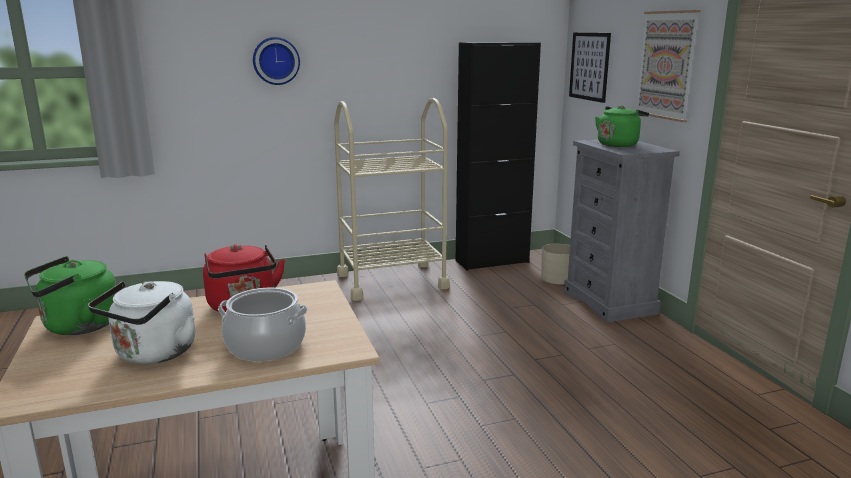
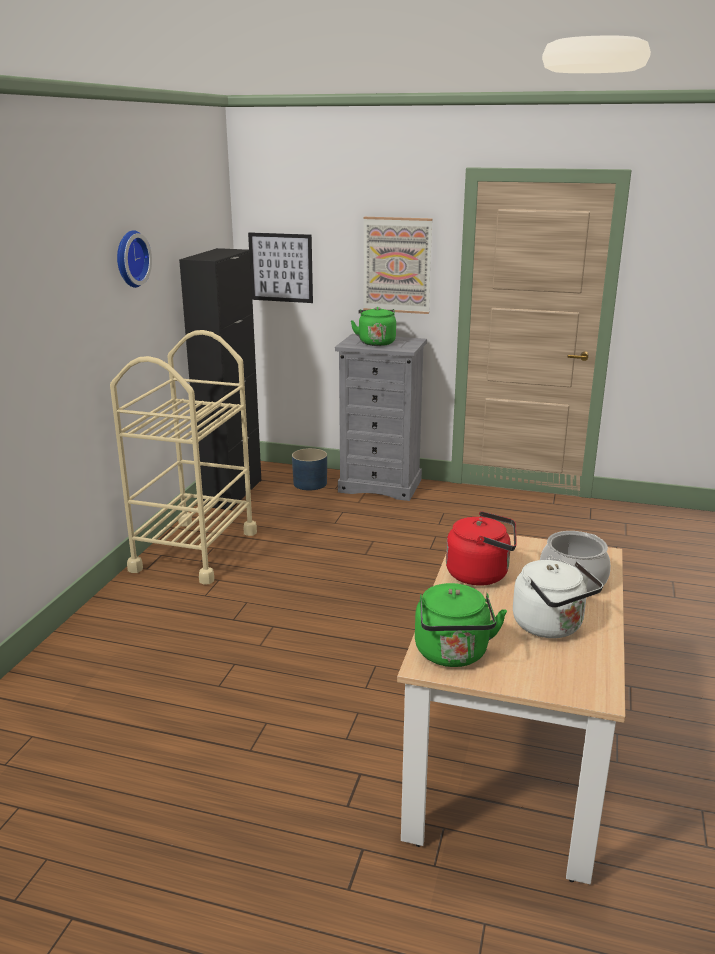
camera: 55 degrees left, 5 degrees up
wall clock [253,37,300,85] -> wall clock moved to [117,230,152,288]
beige planter [541,243,570,284] -> blue planter [292,448,327,491]

